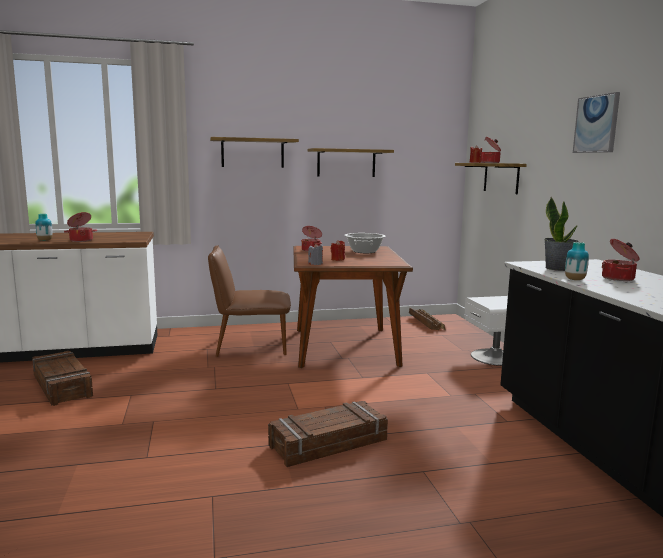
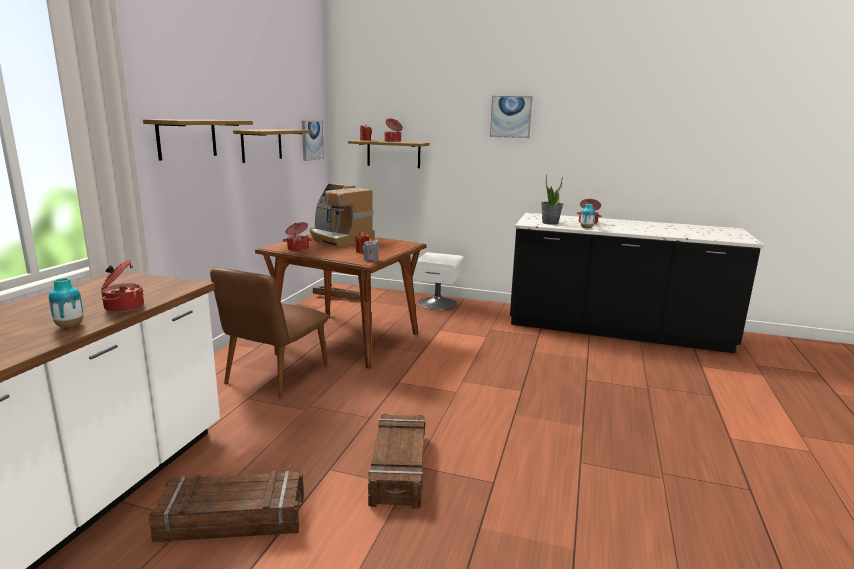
camera: 60 degrees left, 5 degrees up
crate [268,401,388,467] -> crate moved to [368,414,425,509]
cooking pot [344,233,386,253] -> coffee machine [310,184,375,248]
none -> picture [302,121,324,161]

